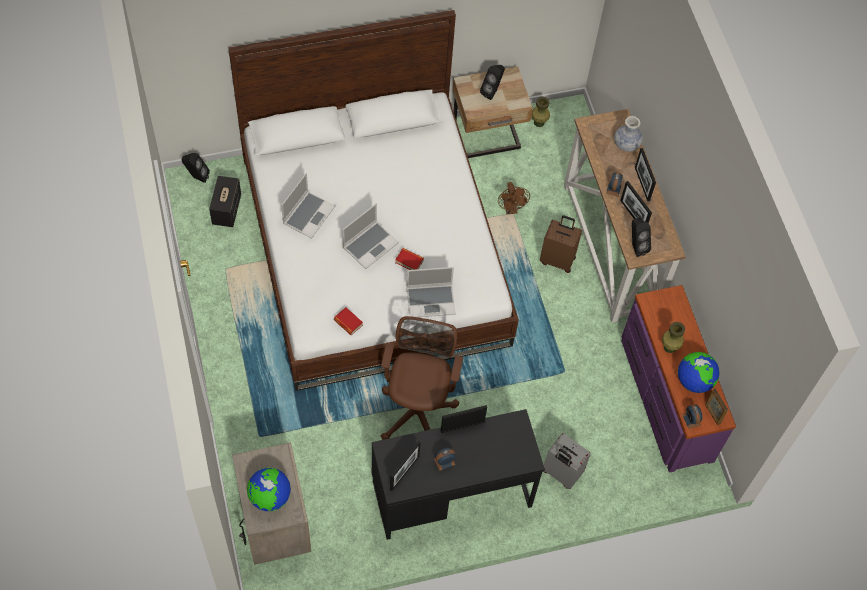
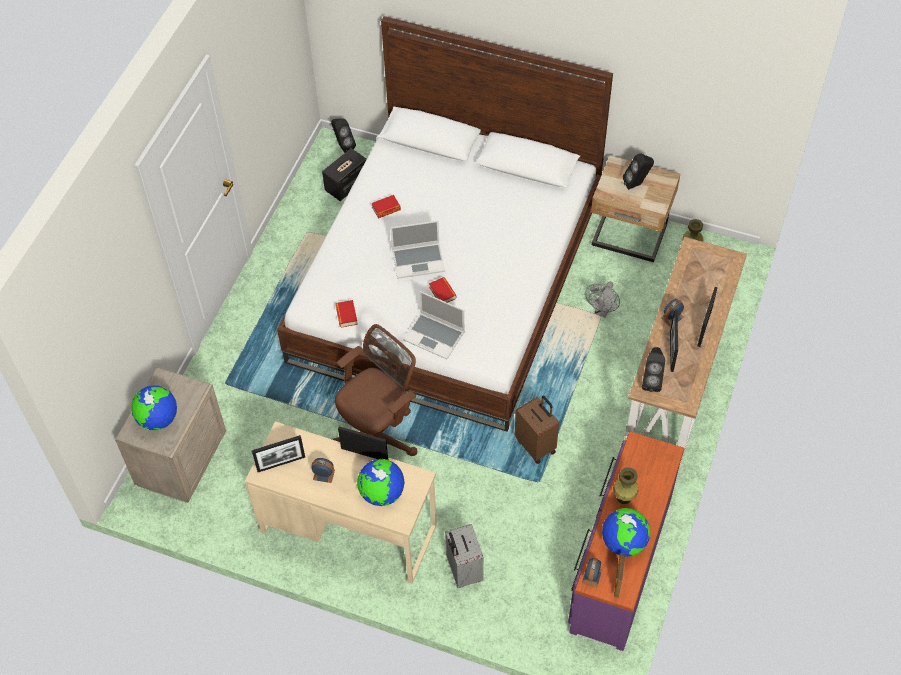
camera: 40 degrees right, 5 degrees down
laptop [281,173,335,239] -> book [371,195,401,218]
black desk [372,409,545,540] -> beige desk [245,421,437,584]
brown fan [498,182,530,214] -> grey fan [585,282,620,318]
brown suitcase [540,215,582,273] -> brown suitcase moved to [515,396,559,464]
vase [614,116,643,152] -> none
none -> globe [357,459,405,506]

